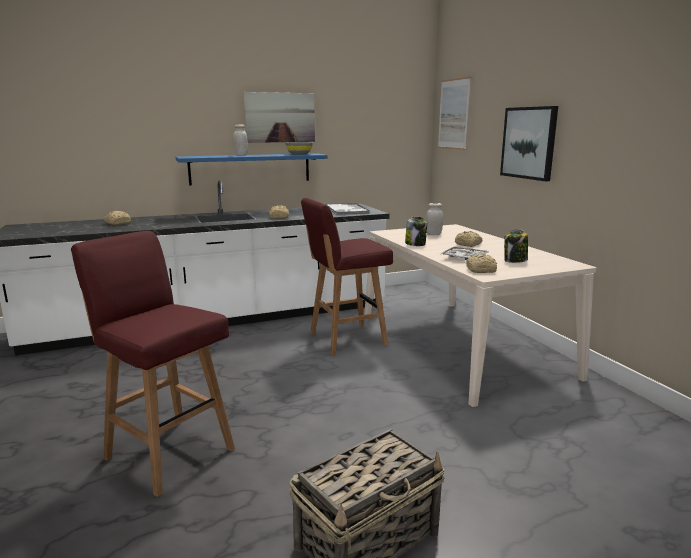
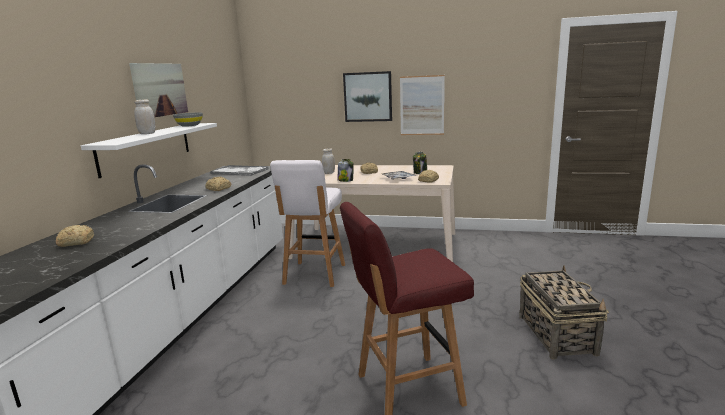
camera: 55 degrees left, 0 degrees up
blue shelf [176,153,327,185] -> white shelf [81,123,217,178]
red stool [301,198,393,356] -> white stool [270,160,345,287]
picture [438,77,471,150] -> picture moved to [400,75,445,135]

